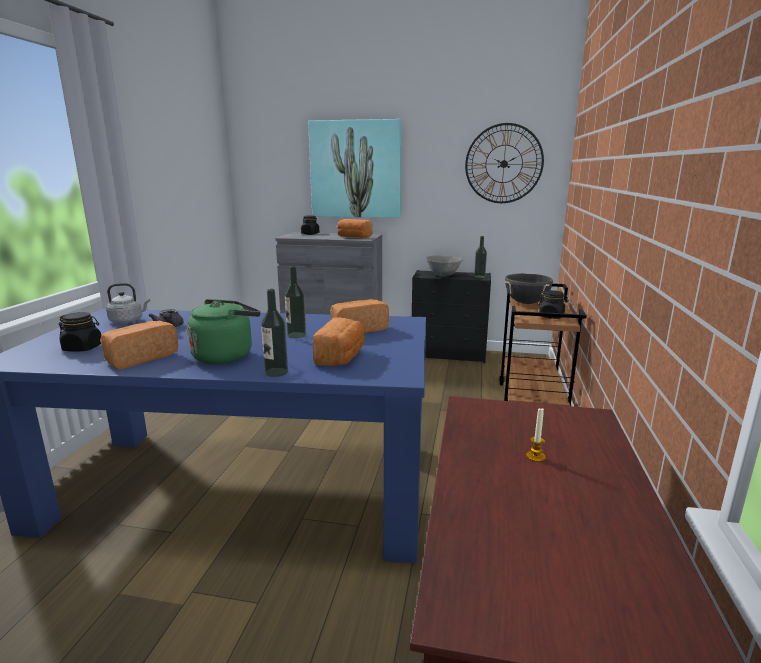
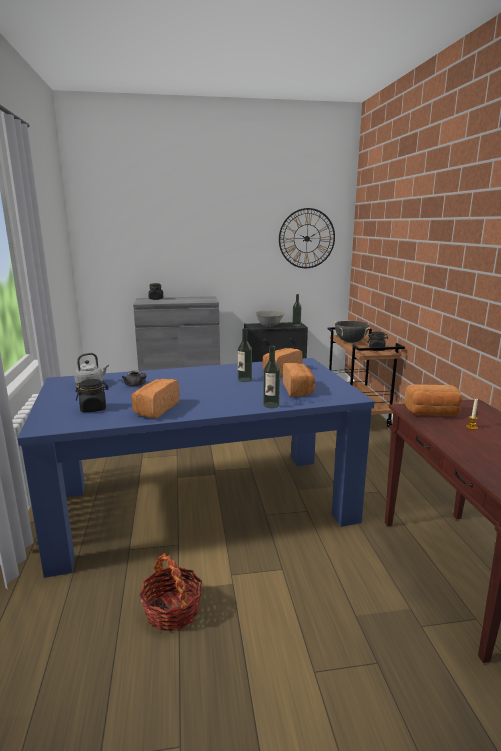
camera: 20 degrees left, 0 degrees up
green kettle [187,299,261,364] -> none
picture [308,119,402,218] -> none
bread [337,219,372,238] -> bread moved to [404,384,463,416]
none -> basket [139,553,202,631]

